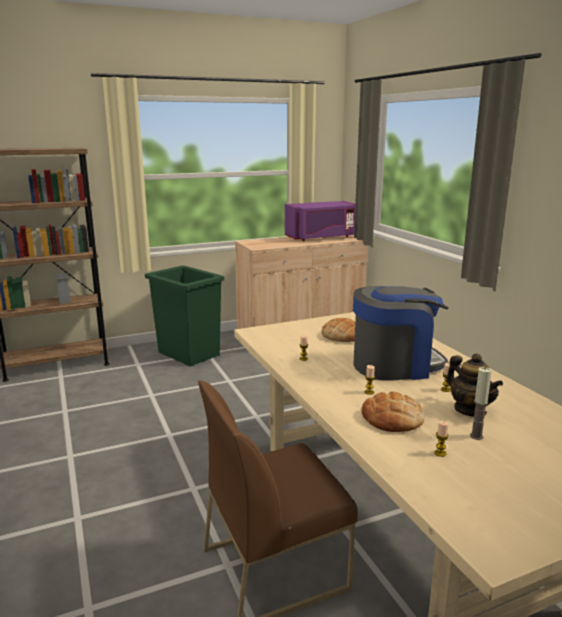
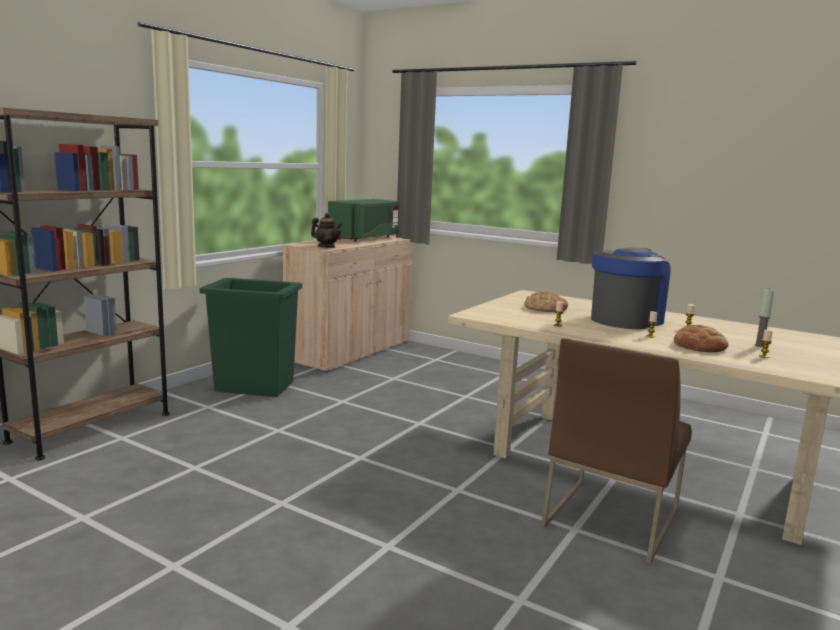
camera: 35 degrees left, 5 degrees down
purple microwave [285,201,356,241] -> green microwave [328,199,400,242]
teapot [447,353,503,417] -> teapot moved to [311,213,343,248]

